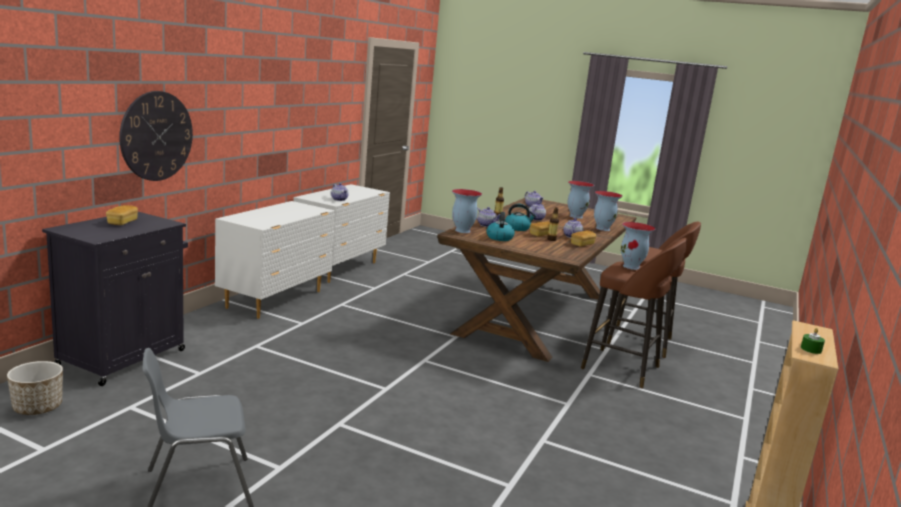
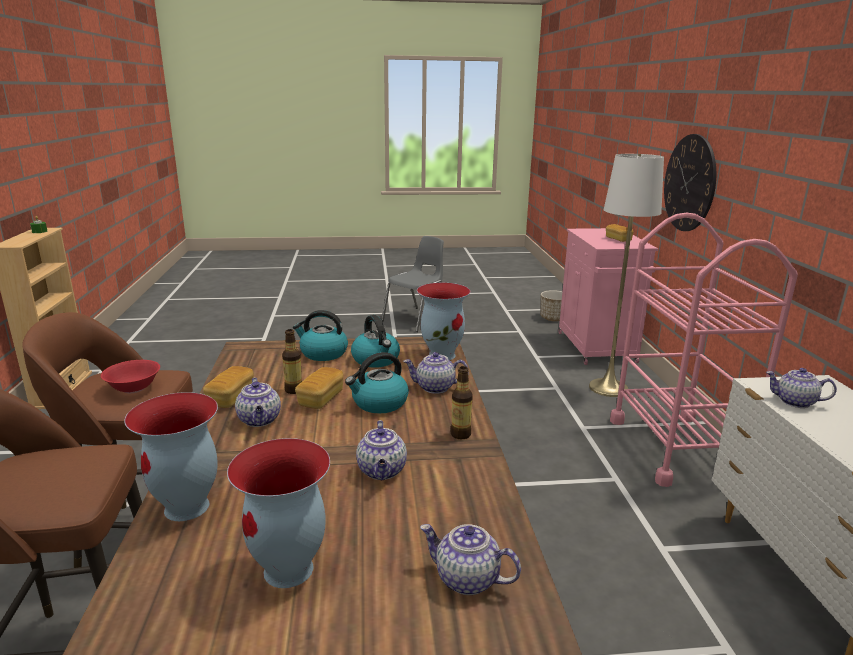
camera: 150 degrees right, 5 degrees up
black cabinet [42,212,188,386] -> pink cabinet [558,228,658,365]
white dresser [215,201,335,319] -> pink cart [610,212,798,487]
vase [621,222,655,270] -> red bowl [101,360,160,393]
none -> kettle [293,310,348,361]
none -> white floor lamp [589,154,664,397]

